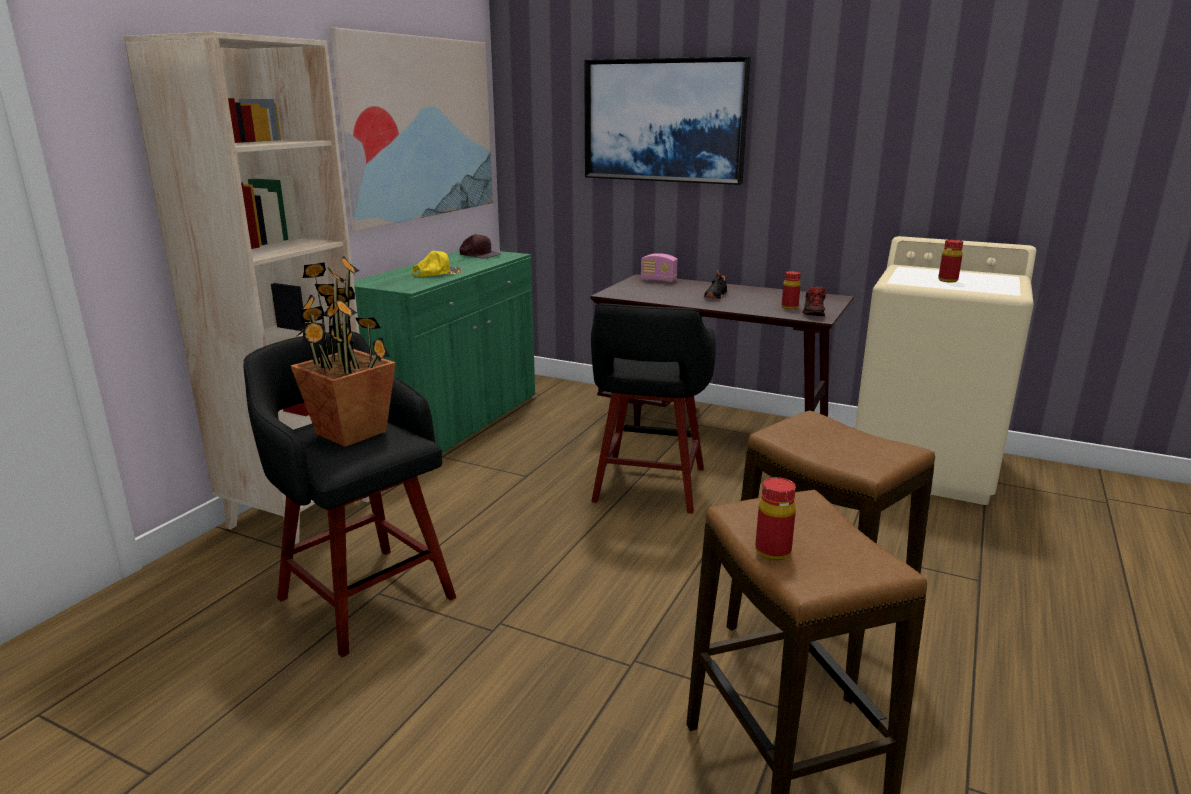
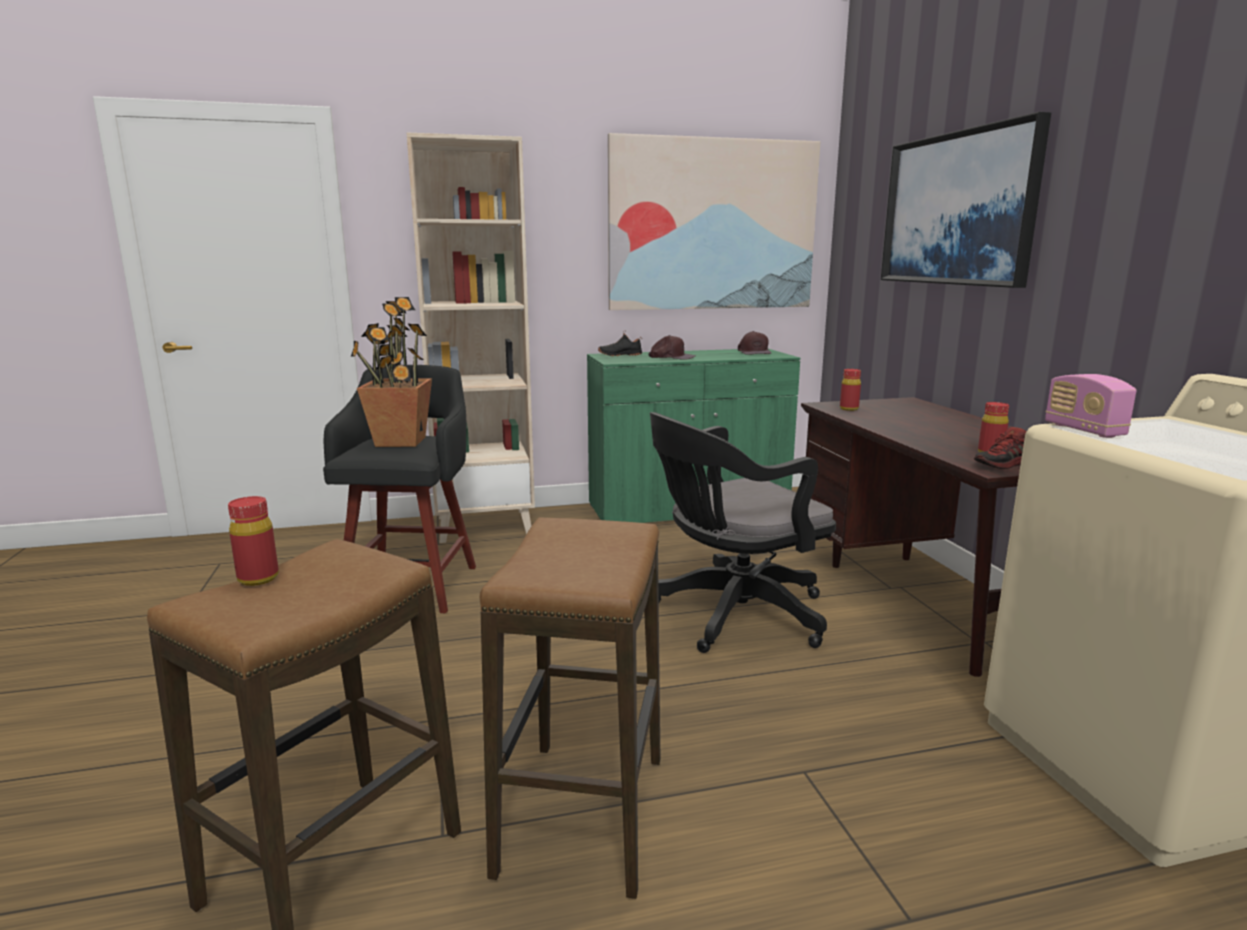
camera: 50 degrees right, 5 degrees down
yellow cap [412,251,462,277] -> brown cap [648,335,695,360]
black stool [591,303,716,514] -> black office chair [650,412,836,653]
radio [641,253,677,282] -> radio moved to [1045,374,1136,438]
black shoe [704,270,727,299] -> black shoe moved to [598,330,642,356]
red bottle [938,240,963,283] -> red bottle moved to [840,369,861,411]

